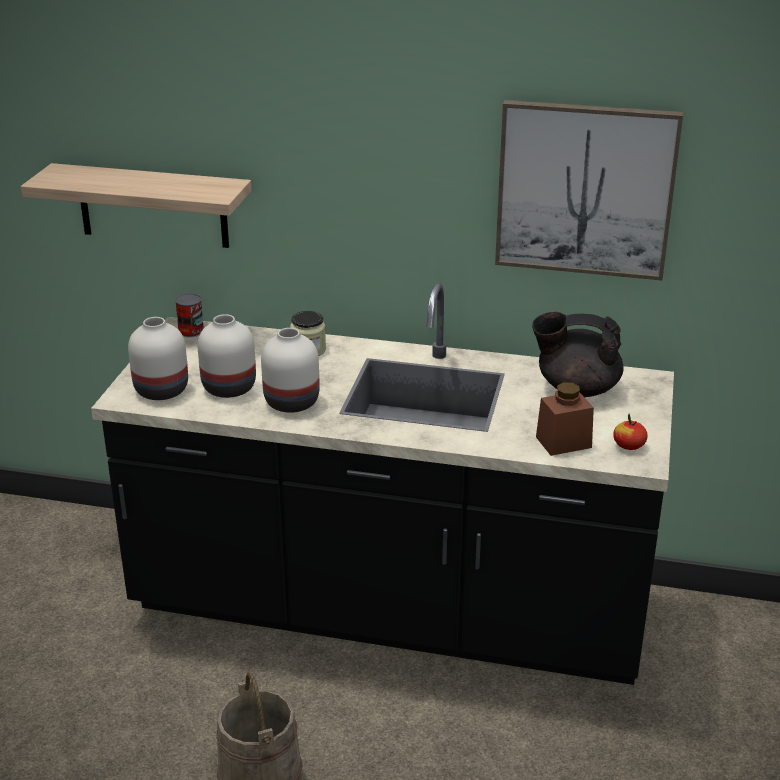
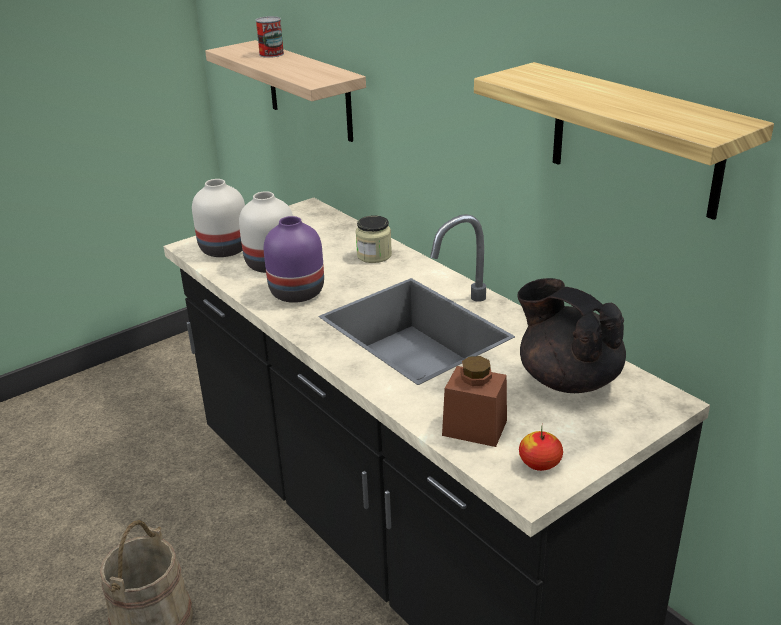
camera: 40 degrees right, 0 degrees up
can [175,293,204,337] -> can moved to [256,16,284,58]
white vase [261,328,320,413] -> purple vase [264,216,324,303]
picture [495,100,683,280] -> shelf [474,62,774,220]

